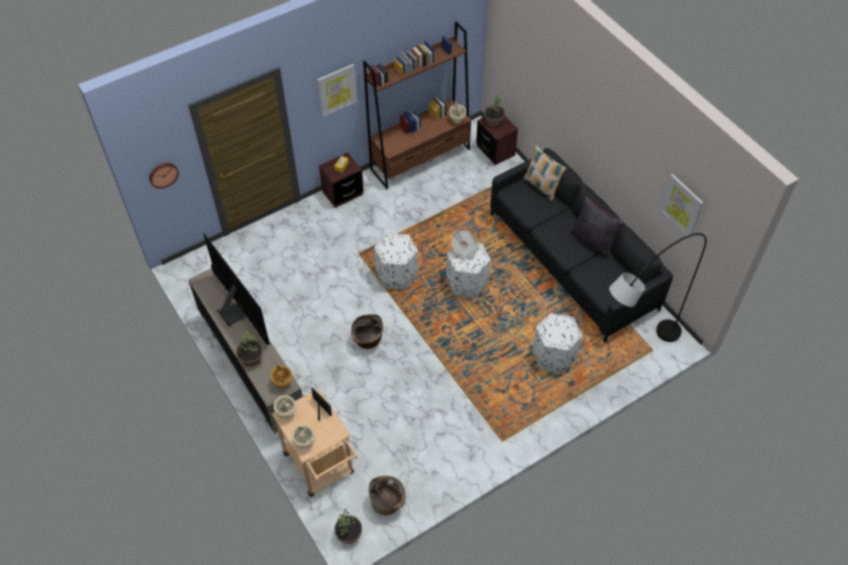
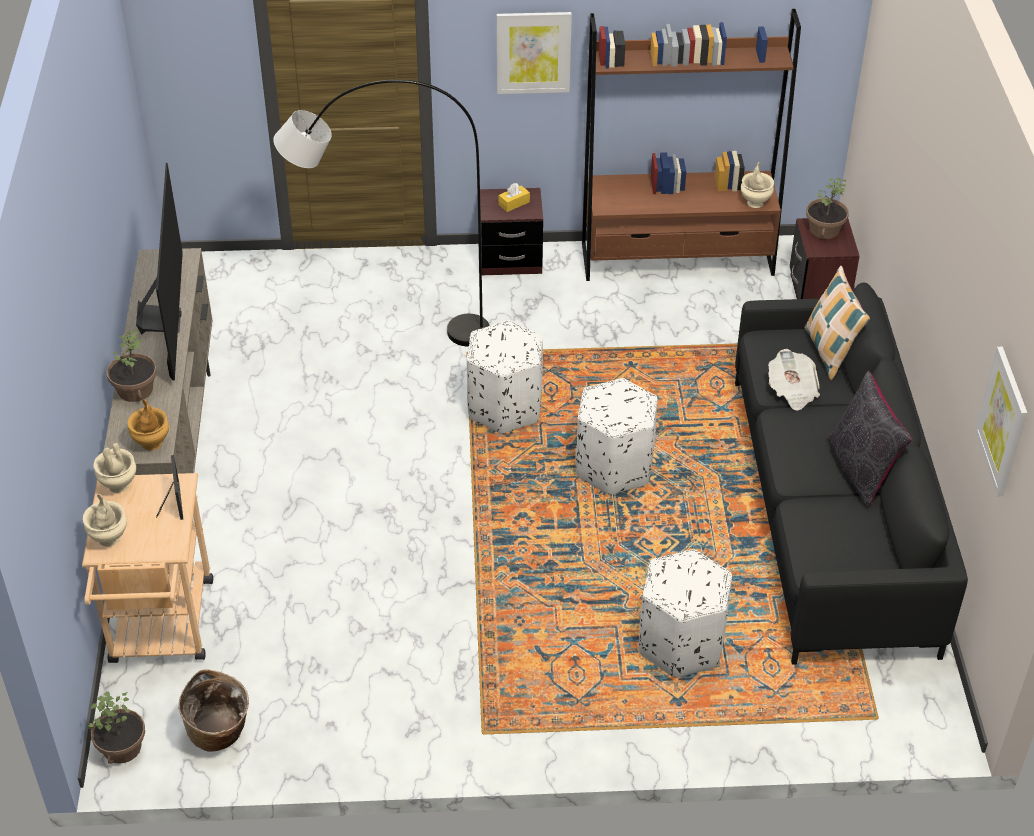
camera: 30 degrees right, 10 degrees down
wall clock [149,163,179,188] -> none
basket [351,314,383,349] -> none
newspaper [451,230,479,260] -> newspaper moved to [768,349,820,411]
grey floor lamp [609,233,707,342] -> grey floor lamp moved to [273,80,489,346]

